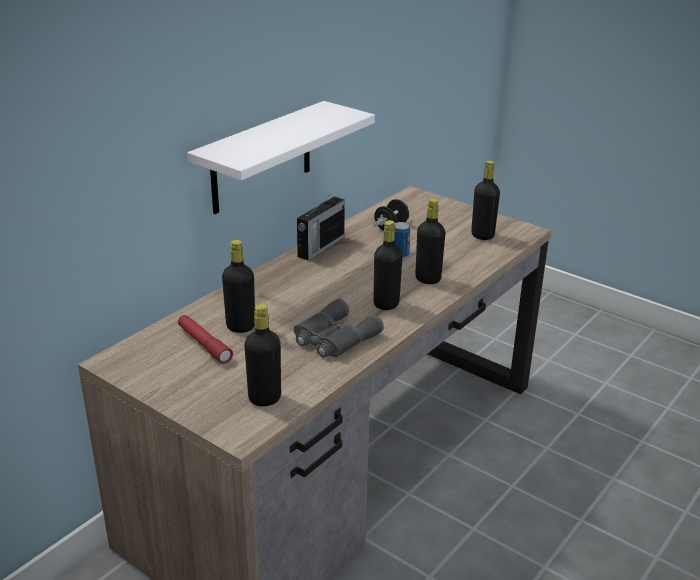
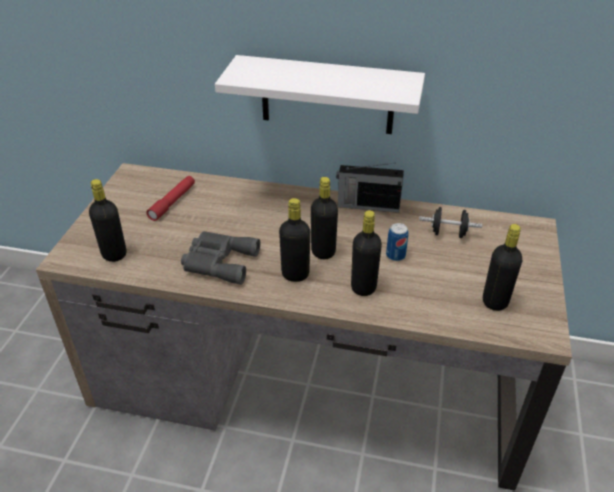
camera: 65 degrees right, 10 degrees up
black bottle [222,240,255,333] -> black bottle moved to [311,177,338,259]

